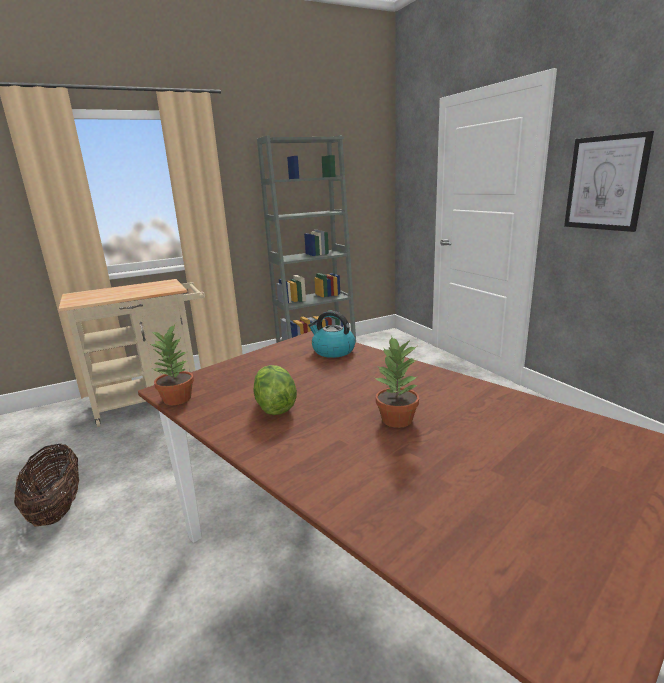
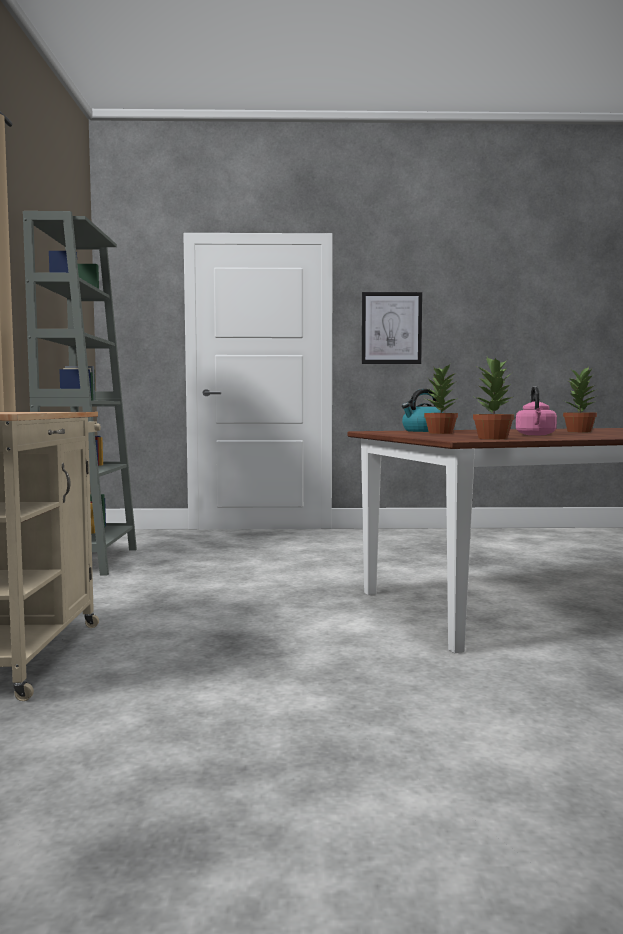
camera: 65 degrees left, 15 degrees down
basket [14,443,79,526] -> none
lettuce [253,365,297,415] -> pink kettle [516,386,557,435]
none -> potted plant [424,364,458,434]

